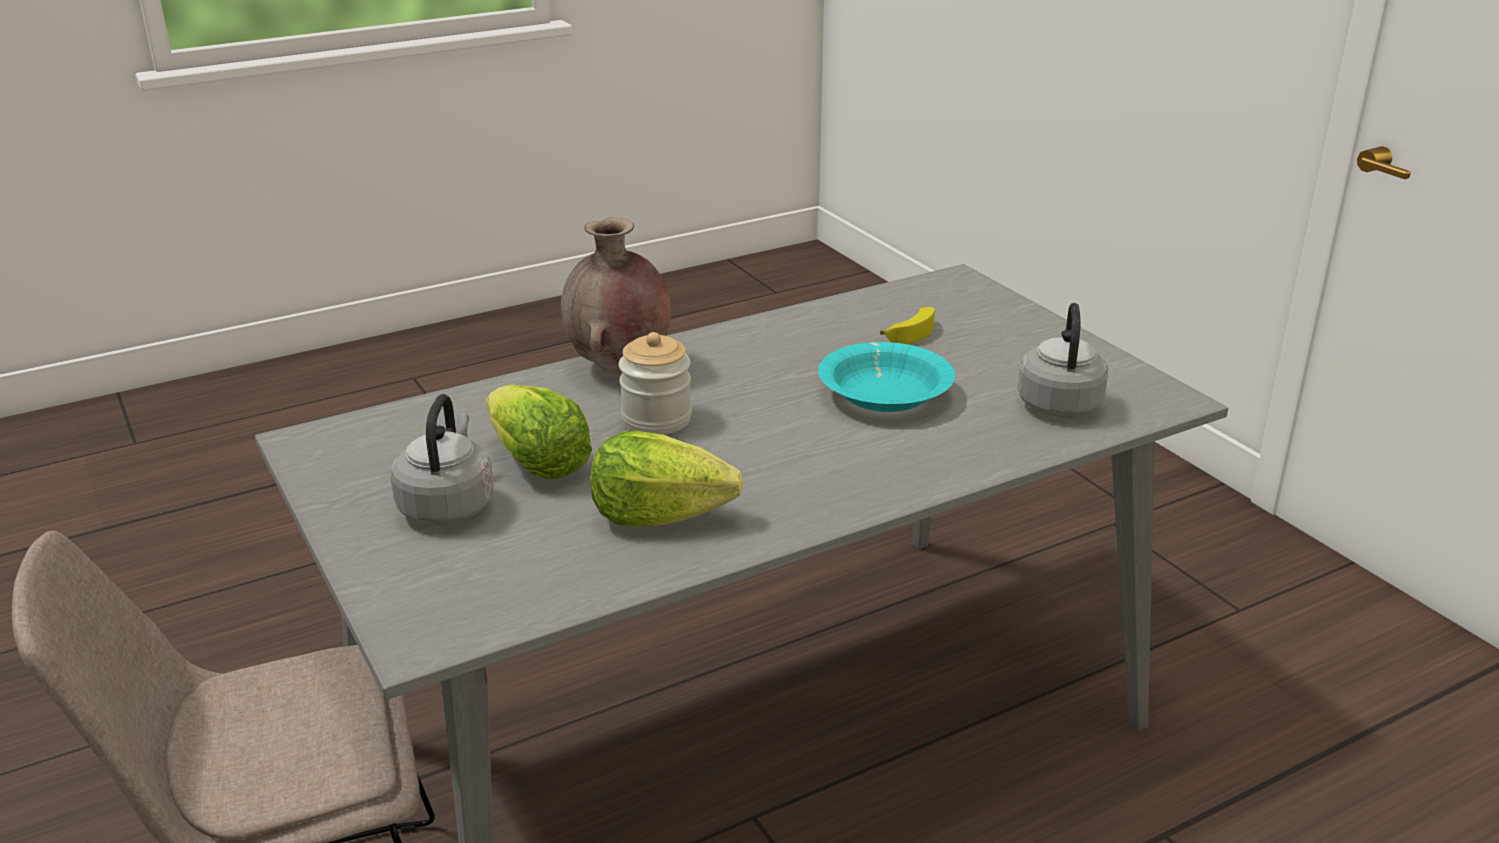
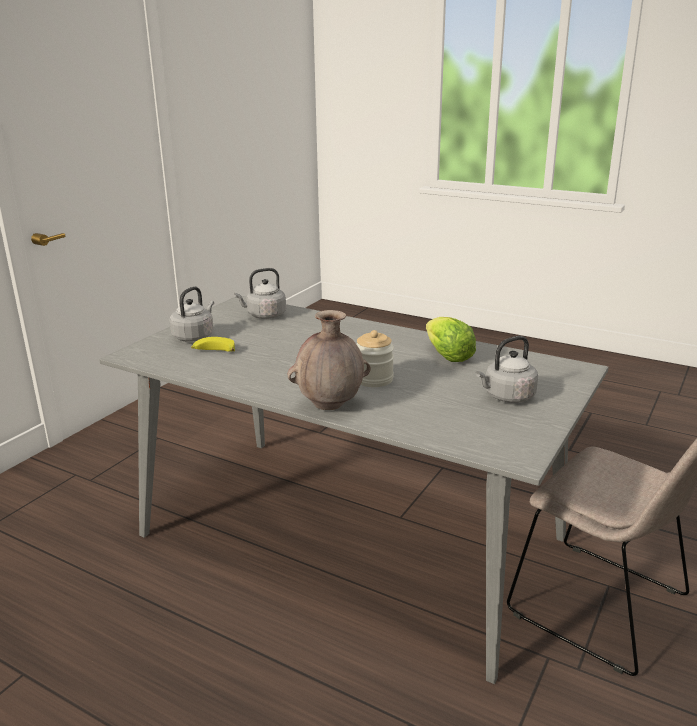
camera: 120 degrees left, 5 degrees down
lettuce [486,384,592,479] -> none
turquoise bowl [818,342,955,412] -> none
none -> grey kettle [169,286,214,342]

